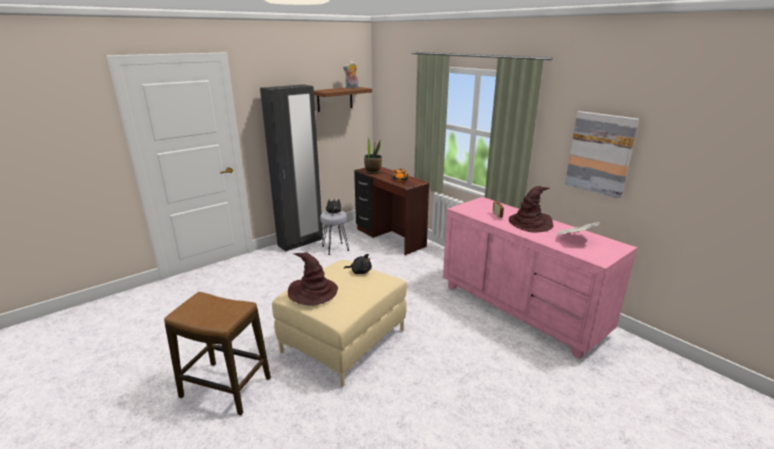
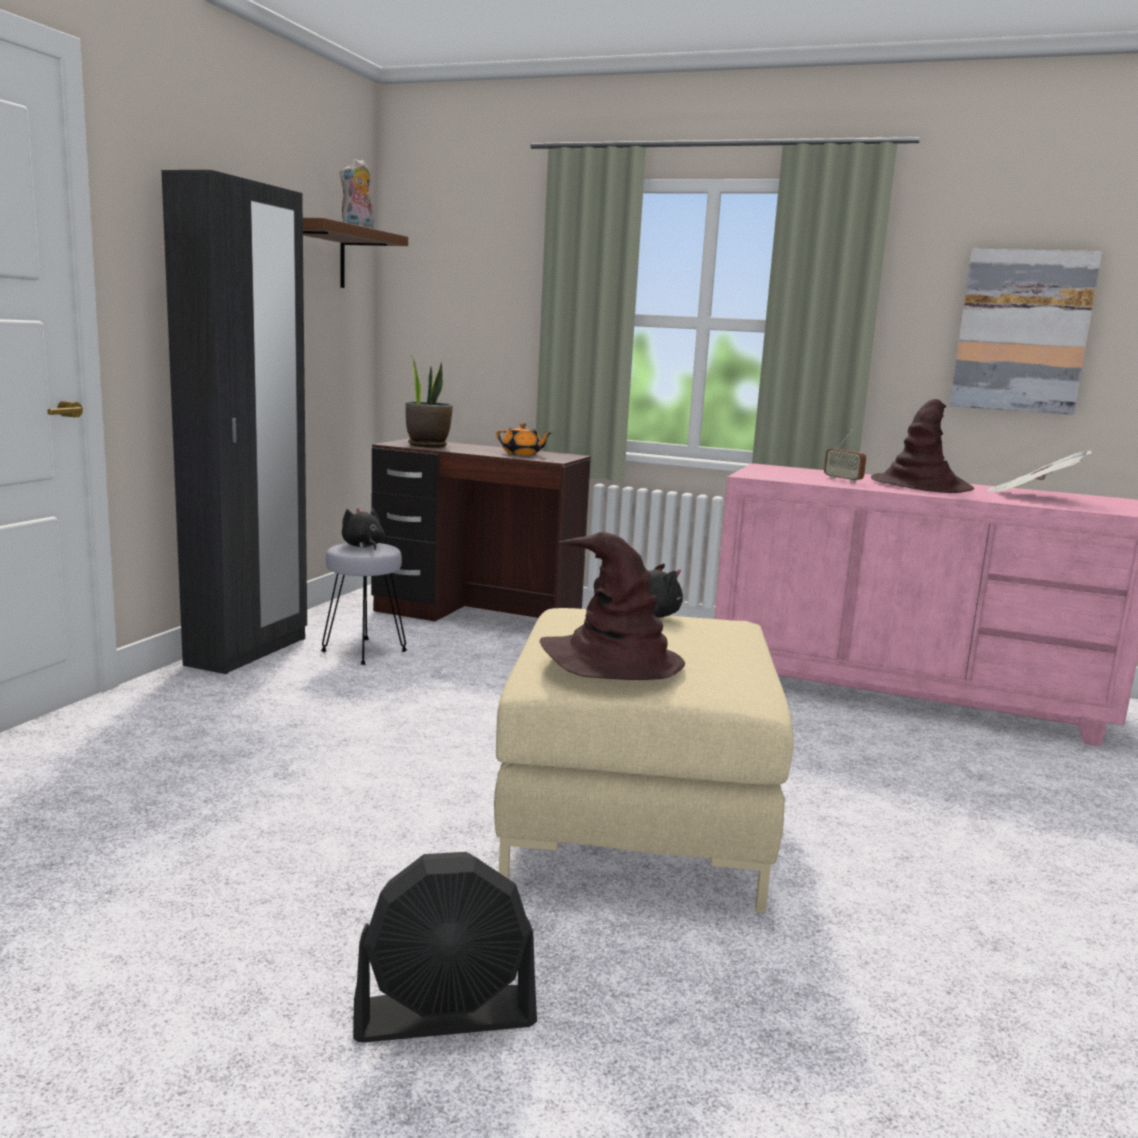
camera: 30 degrees left, 10 degrees down
stool [164,292,271,415] -> black fan [353,852,537,1043]

